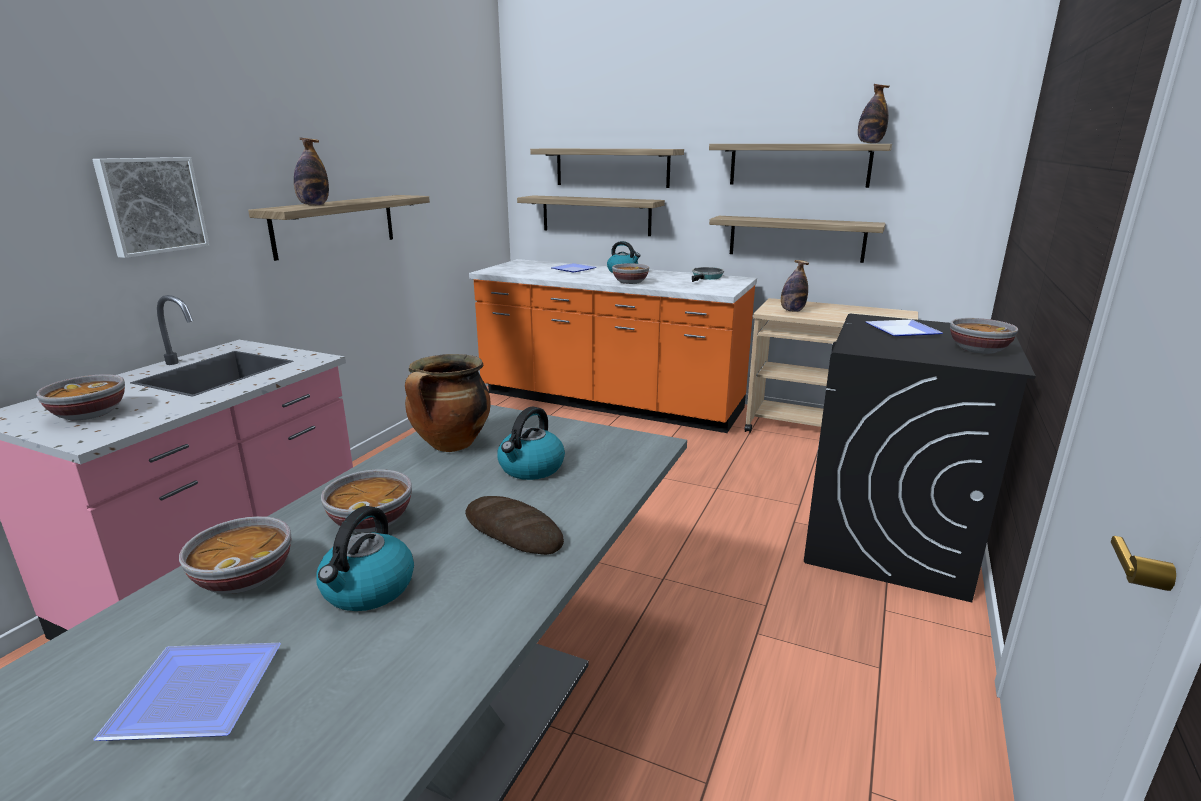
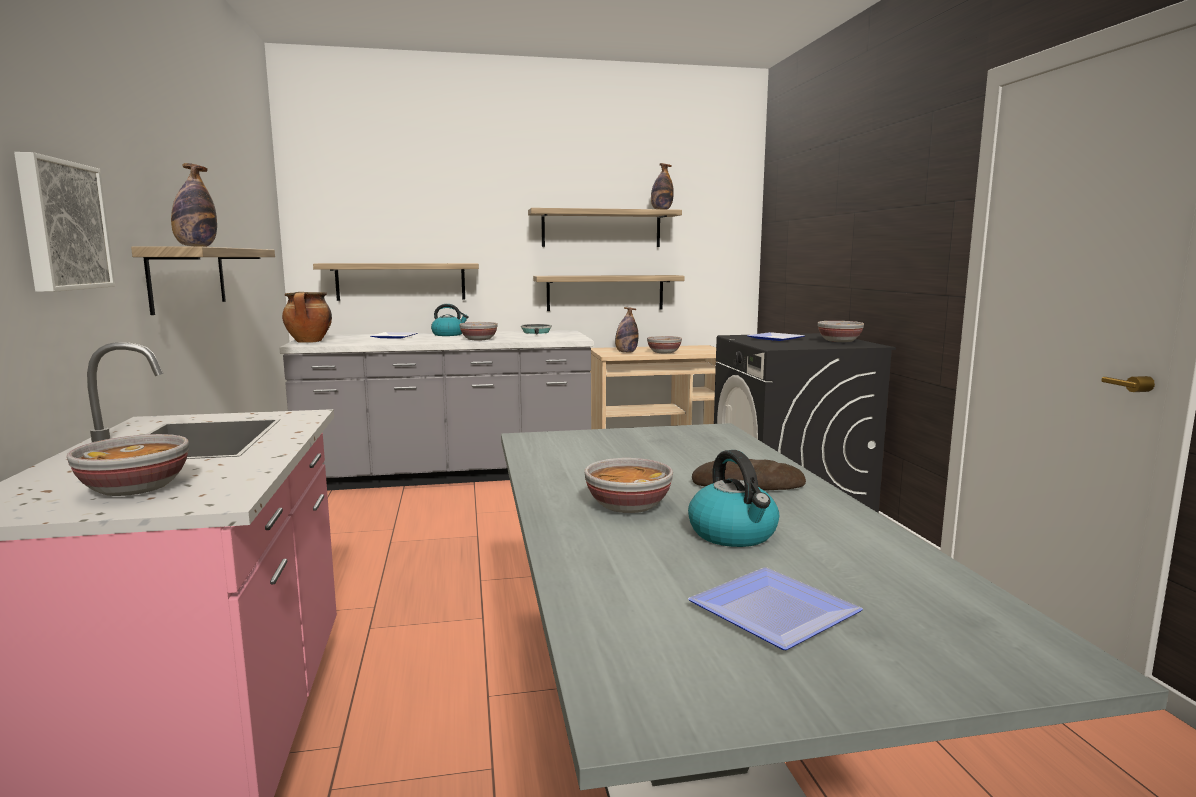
camera: 35 degrees left, 10 degrees down
bowl [179,516,291,594] -> bowl moved to [647,336,682,353]
cooking pot [405,354,490,452] -> cooking pot moved to [282,292,332,343]
orange counter [469,259,757,433] -> grey counter [279,330,593,491]
kettle [497,406,565,480] -> none
shelf [530,149,684,188] -> none

